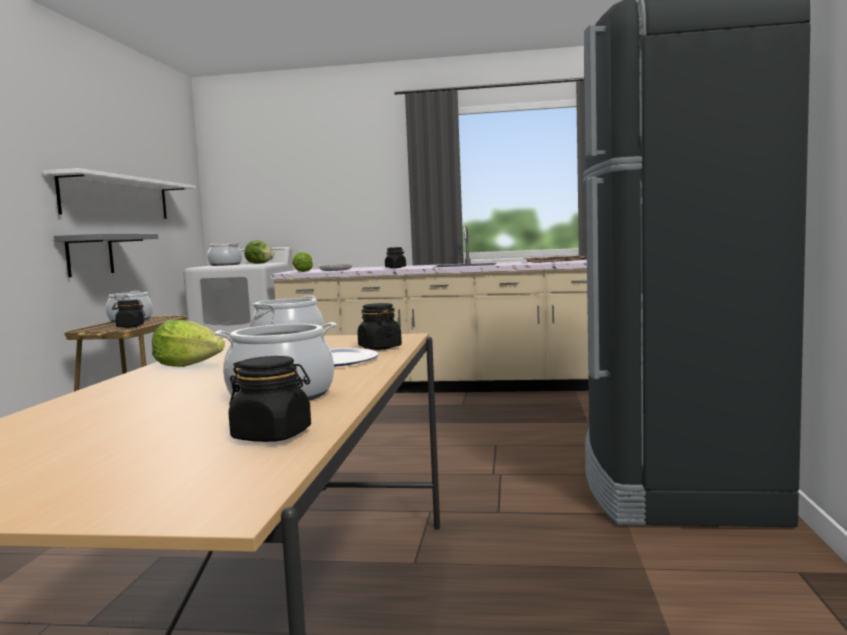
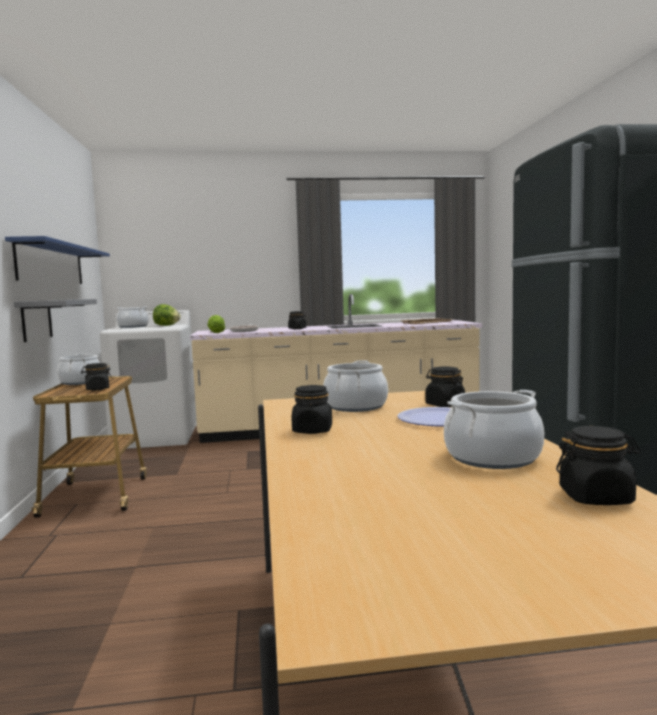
camera: 15 degrees left, 0 degrees up
white shelf [43,168,196,219] -> blue shelf [5,236,110,284]
lettuce [152,320,225,367] -> black jar [292,385,332,434]

